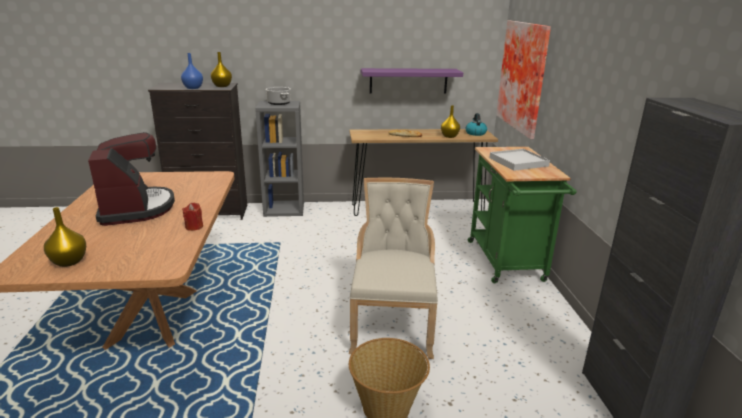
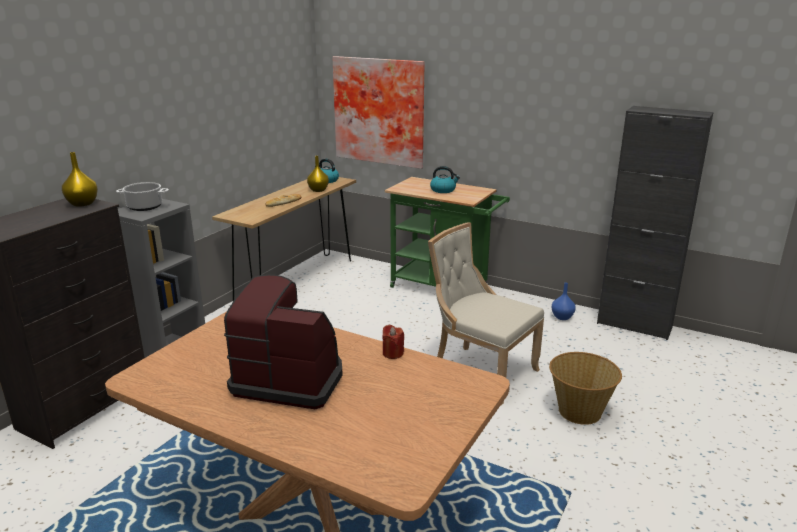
camera: 55 degrees left, 0 degrees up
yellow vase [44,207,86,267] -> none
blue vase [181,53,203,89] -> blue vase moved to [552,283,576,320]
purple shelf [361,68,463,94] -> none
white tray [489,149,550,171] -> kettle [430,166,460,193]

